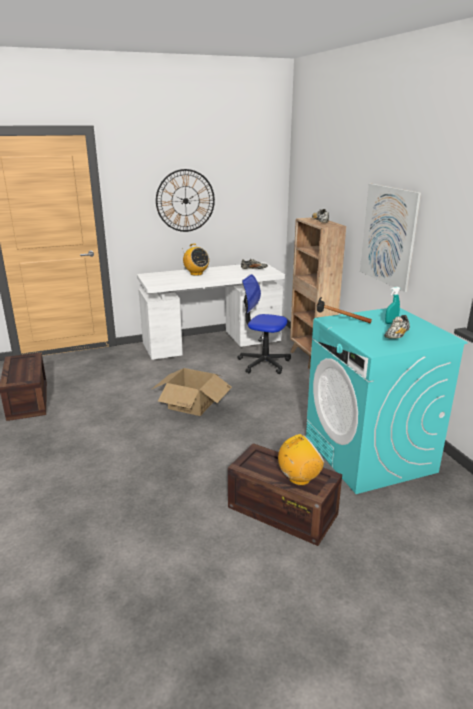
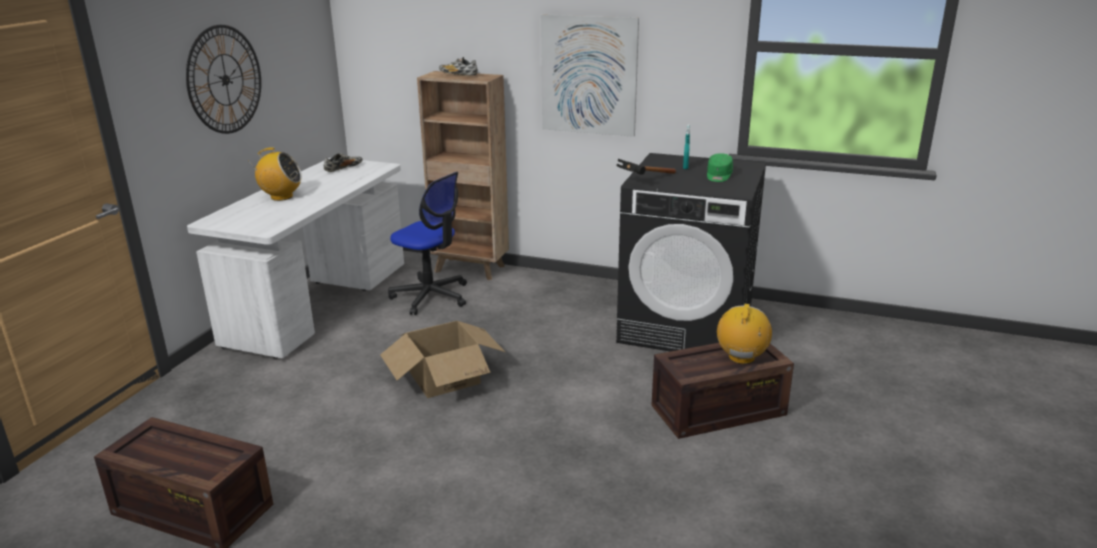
camera: 50 degrees left, 0 degrees up
office chair [237,274,291,374] -> office chair turned 120 degrees counterclockwise [388,172,467,315]
turquoise washing machine [306,308,468,494] -> black washing machine [616,153,766,351]
shoe [384,315,410,339] -> green cap [707,153,733,182]

